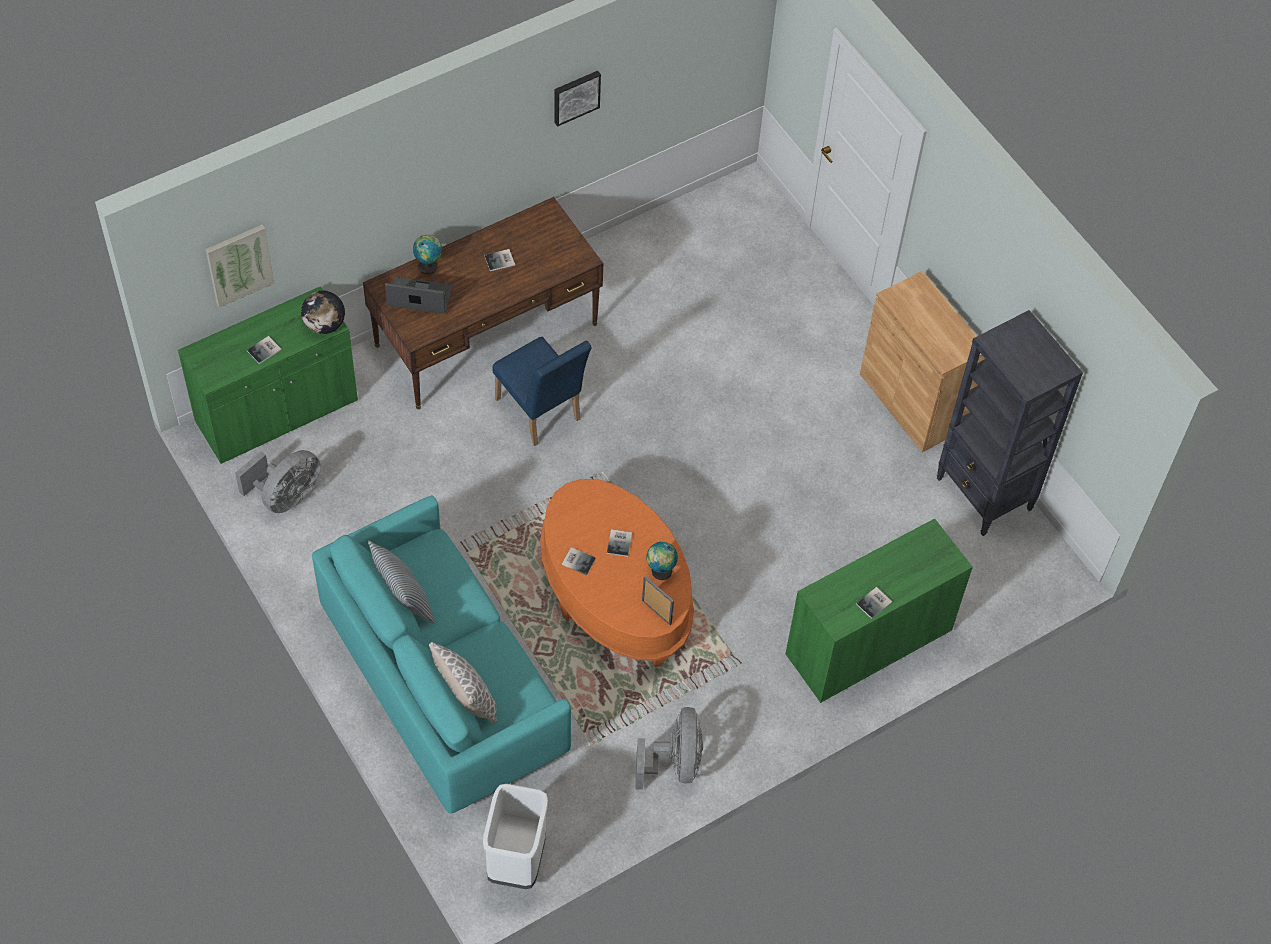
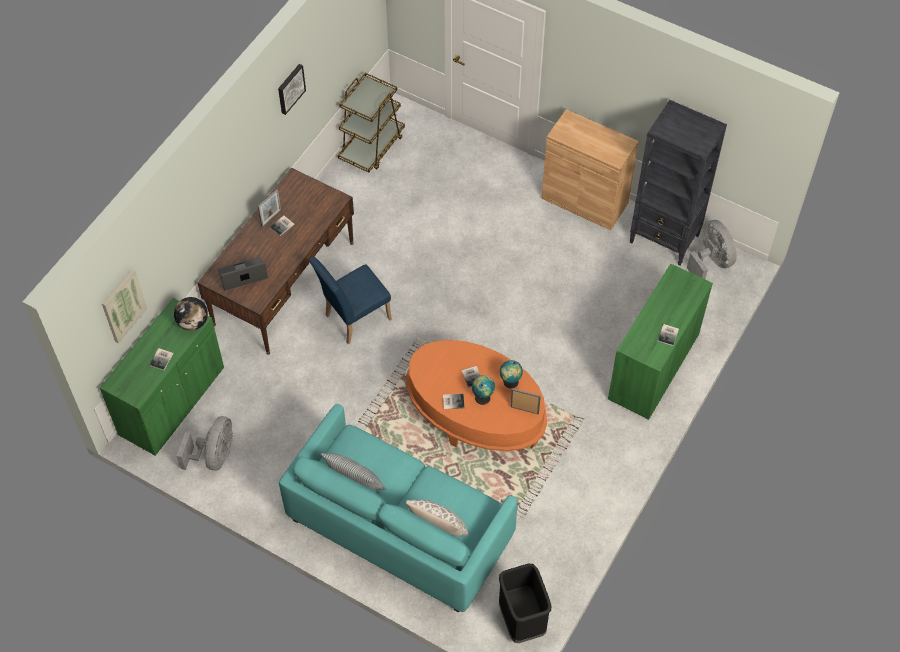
camera: 25 degrees left, 0 degrees up
globe [413,235,442,274] -> globe moved to [472,375,495,405]
white trash can [483,784,548,889] -> black trash can [499,564,551,643]
blue chair [493,337,592,446] -> blue chair turned 120 degrees clockwise [309,257,392,344]
grey fan [635,707,703,790] -> grey fan moved to [687,220,737,279]
none -> picture frame [258,189,281,227]
none -> brown cart [338,73,405,173]

